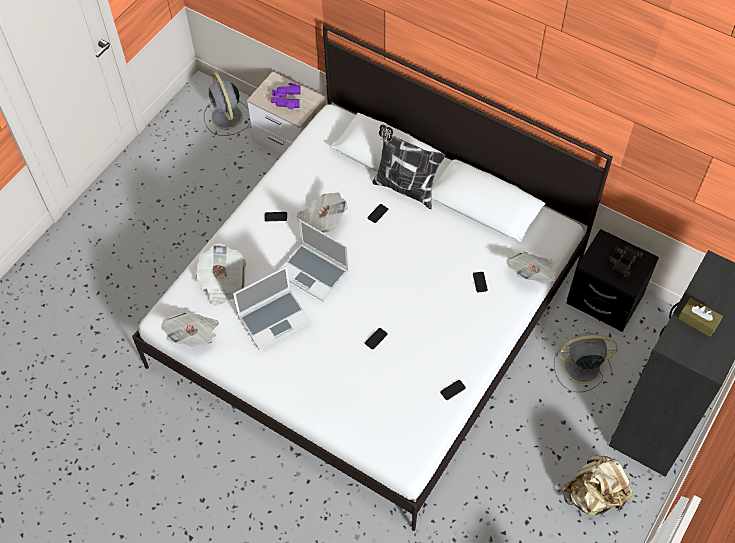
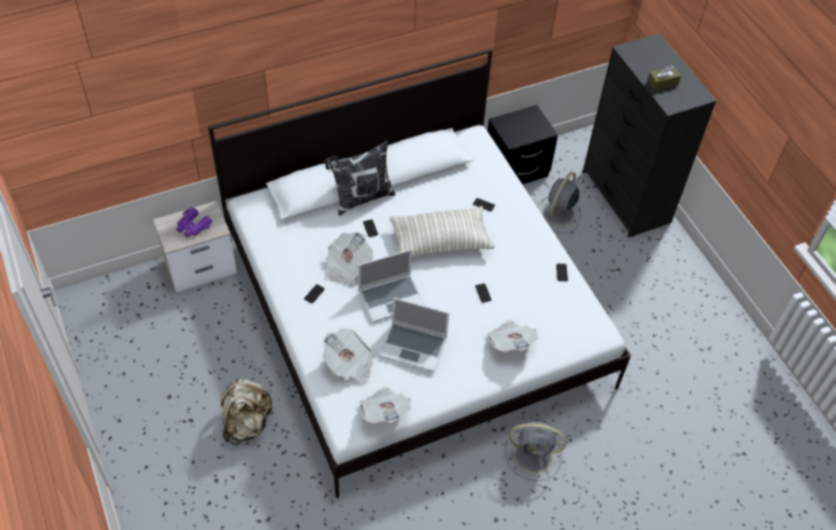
camera: 60 degrees left, 5 degrees down
grey fan [204,72,251,136] -> grey fan moved to [505,420,567,481]
laptop [233,266,312,350] -> laptop turned 105 degrees clockwise [379,297,449,372]
newspaper [507,251,556,283] -> newspaper moved to [487,320,539,352]
beige backpack [562,455,633,515] -> beige backpack moved to [220,379,273,445]
black binoculars [608,246,643,279] -> none
none -> pillow [390,206,495,257]

